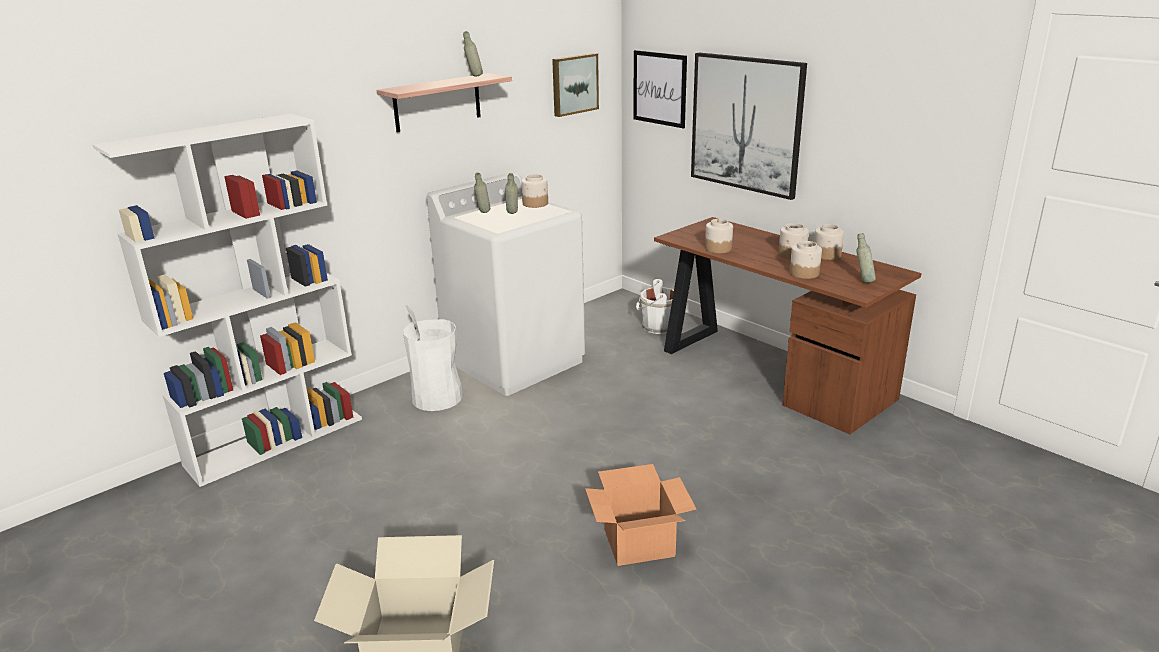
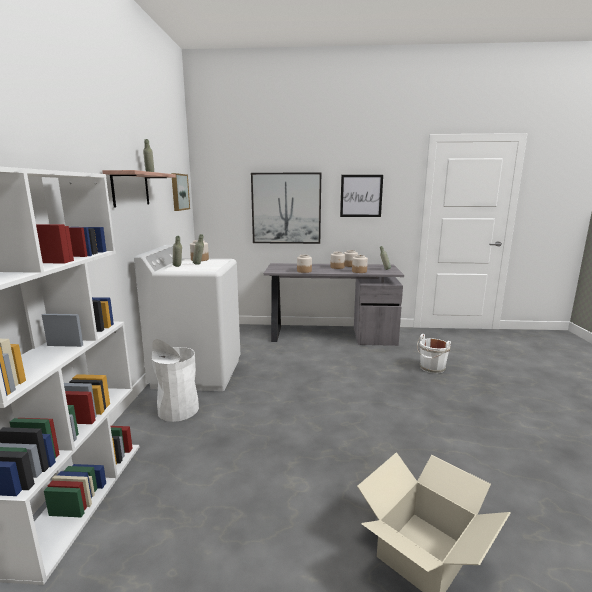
camera: 45 degrees left, 10 degrees down
cardboard box [585,464,696,566] -> none
picture [633,50,687,128] -> picture moved to [340,175,383,217]
white bucket [636,279,674,334] -> white bucket moved to [417,334,451,374]
brown desk [654,217,922,435] -> grey desk [264,263,404,346]

